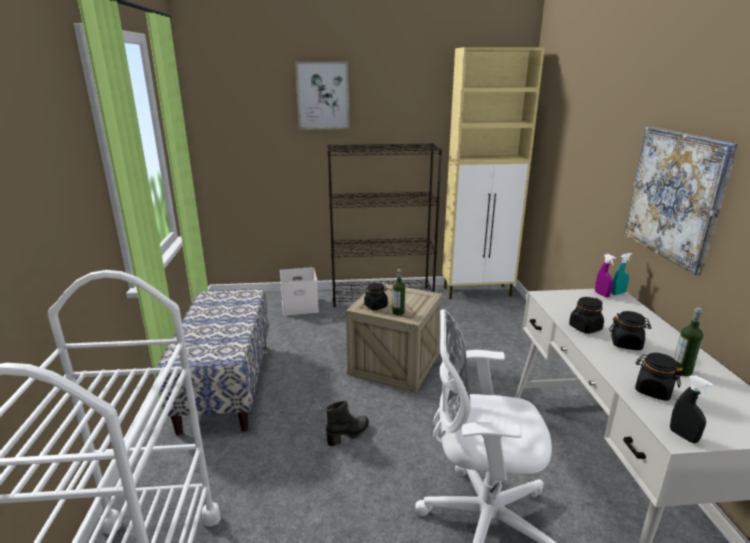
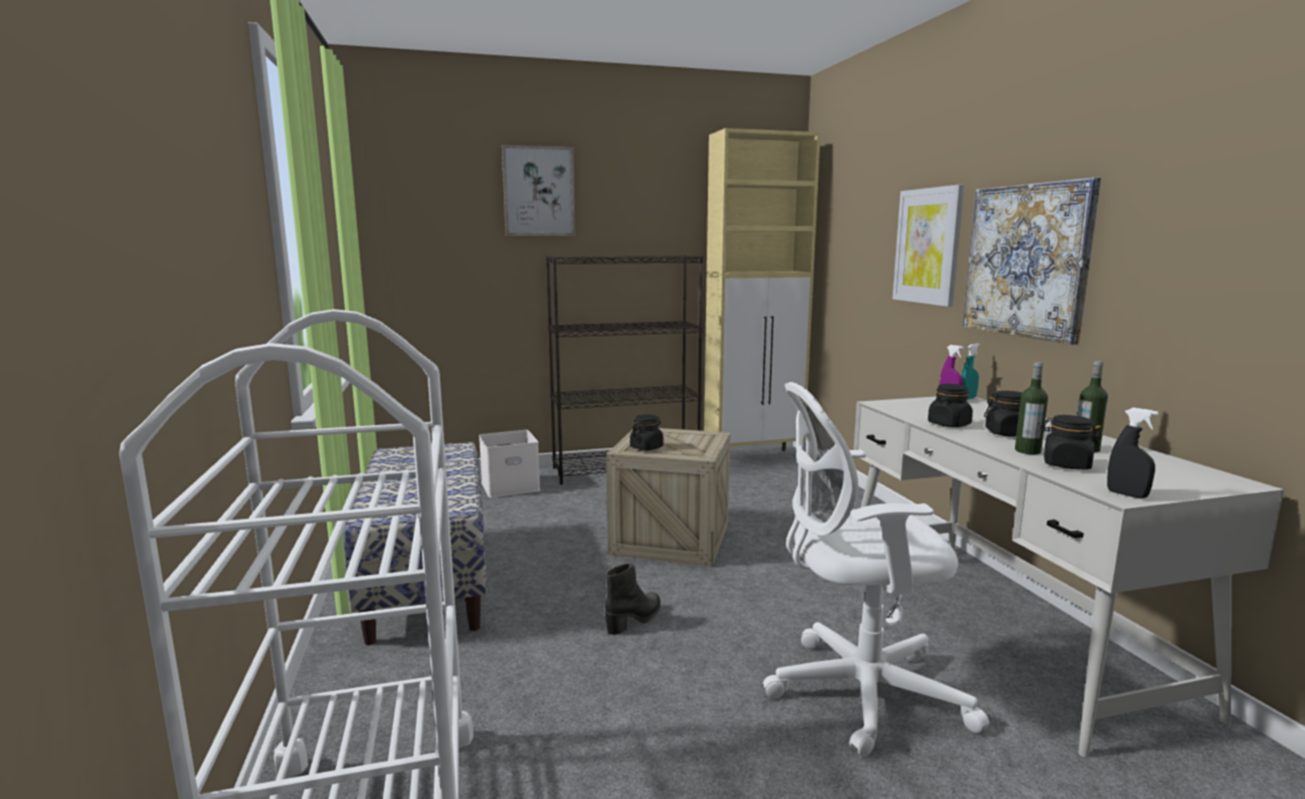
camera: 10 degrees left, 10 degrees down
bottle [392,269,405,315] -> bottle moved to [1015,362,1048,454]
none -> picture [893,185,964,307]

